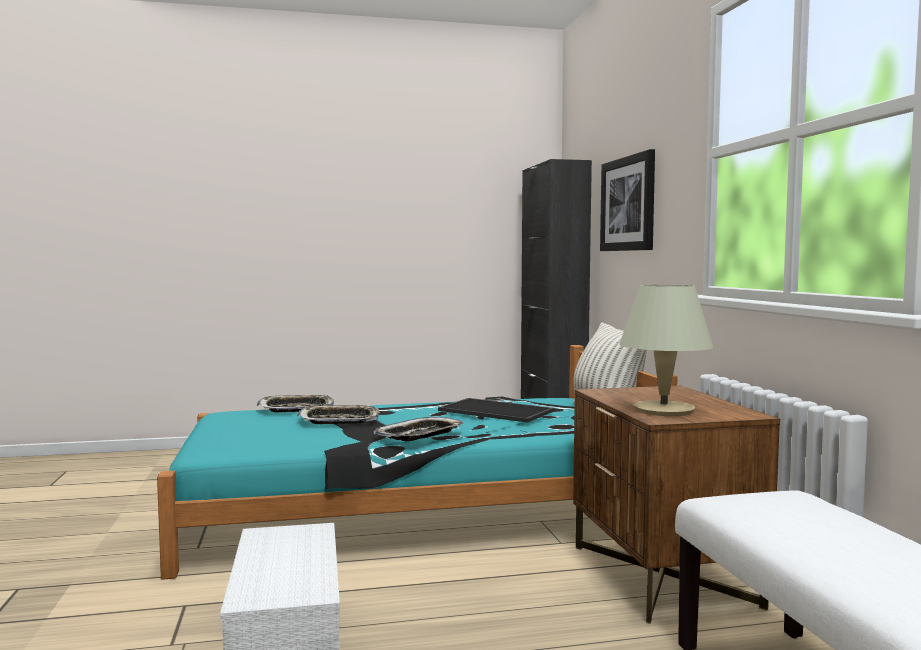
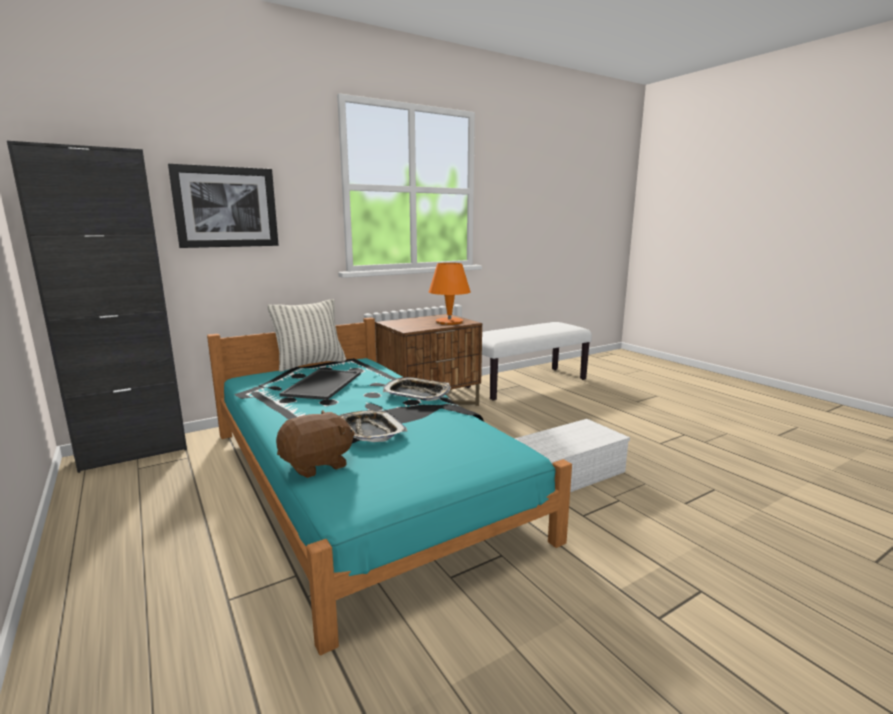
camera: 110 degrees left, 10 degrees up
tray [257,394,334,412] -> brown plush toy [276,410,355,478]
beige table lamp [619,285,713,416] -> orange table lamp [429,263,471,325]

